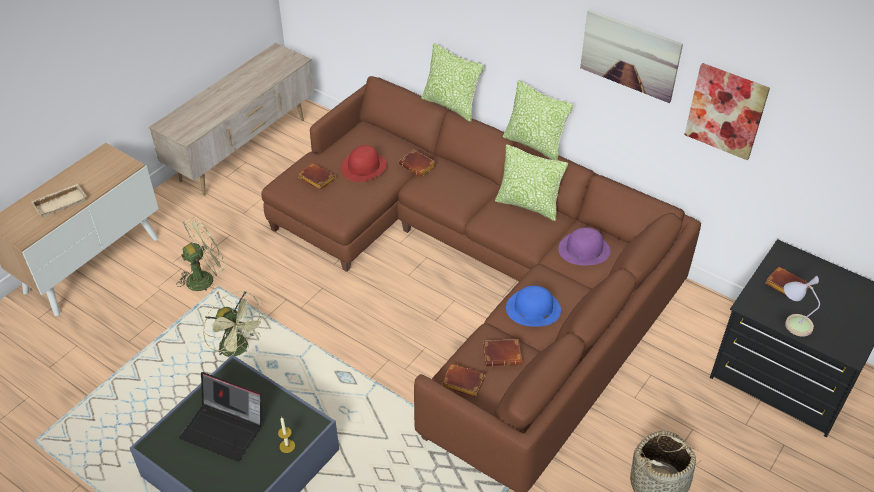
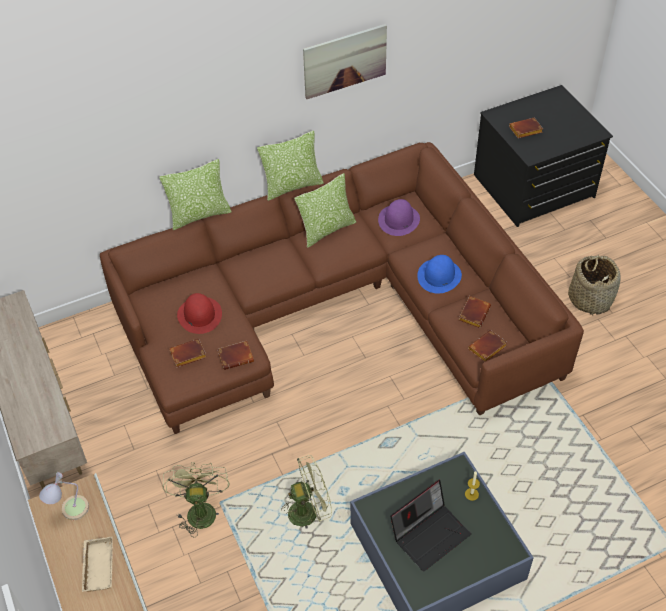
camera: 60 degrees left, 5 degrees up
brown book [399,150,436,177] -> brown book moved to [217,341,254,370]
picture [684,63,770,160] -> none
table lamp [784,276,820,337] -> table lamp moved to [39,472,89,520]

